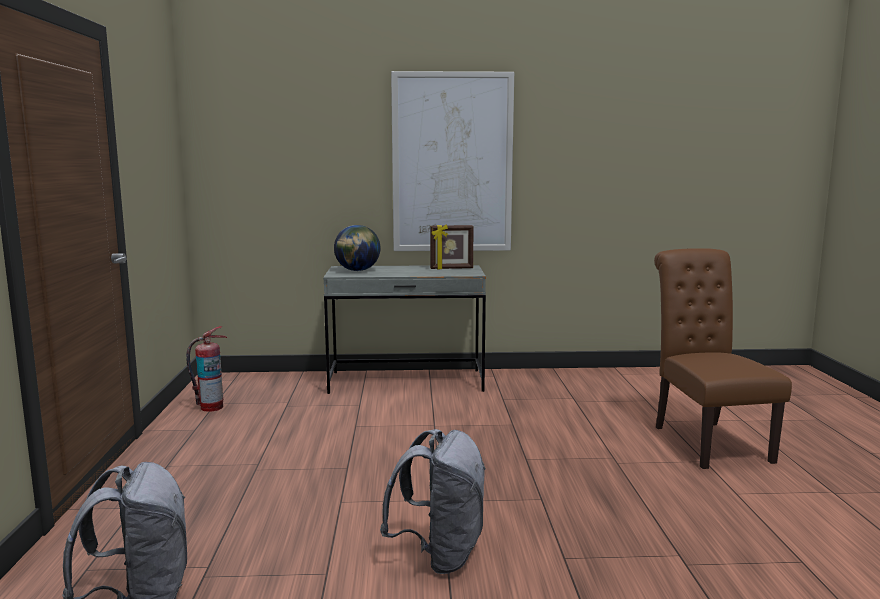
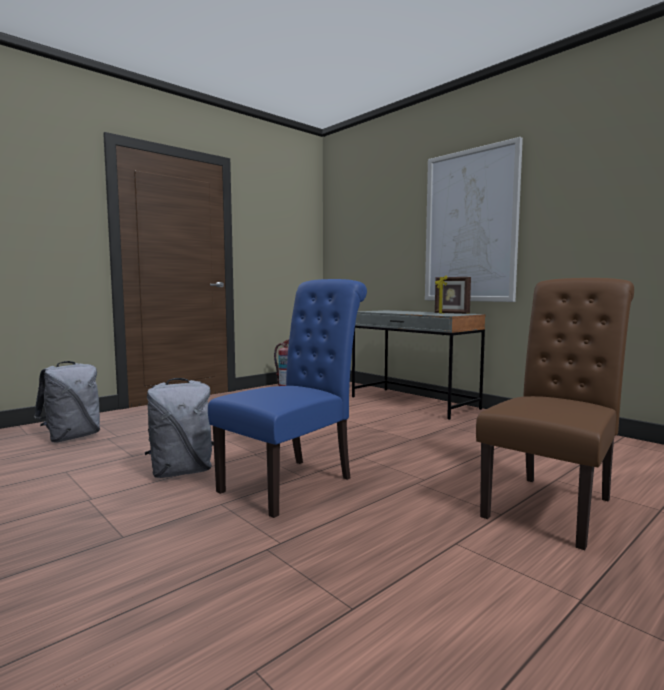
camera: 50 degrees right, 5 degrees down
globe [334,225,381,271] -> none
none -> blue chair [208,279,367,518]

